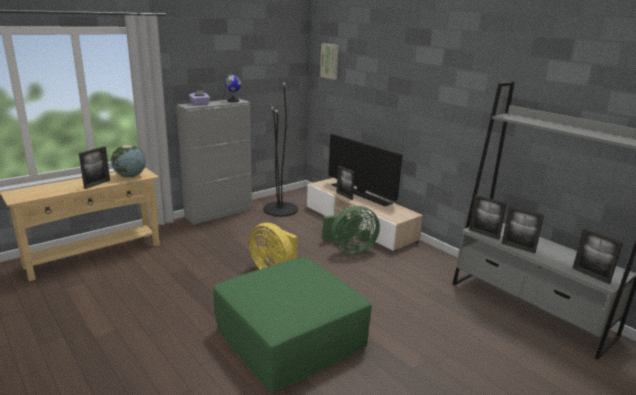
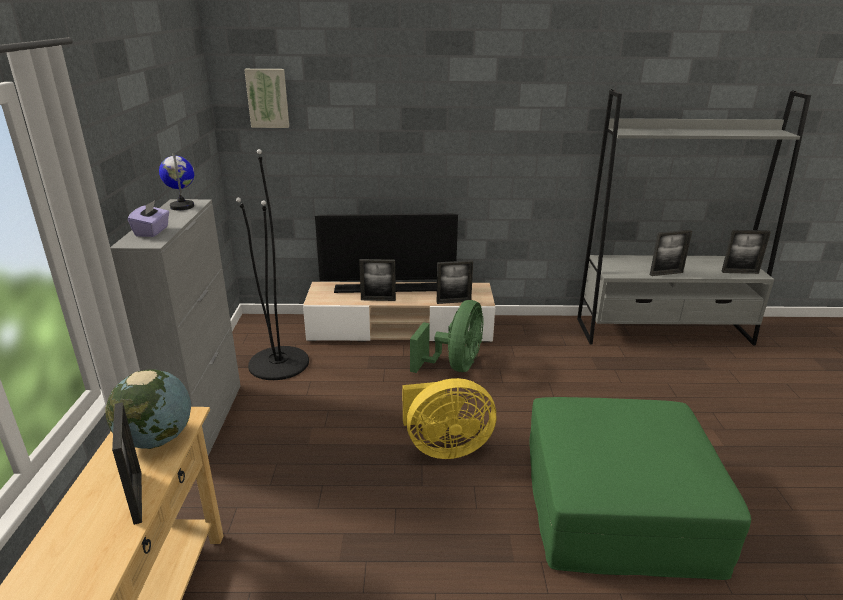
camera: 50 degrees left, 5 degrees up
picture frame [469,194,507,240] -> picture frame moved to [437,260,473,304]

